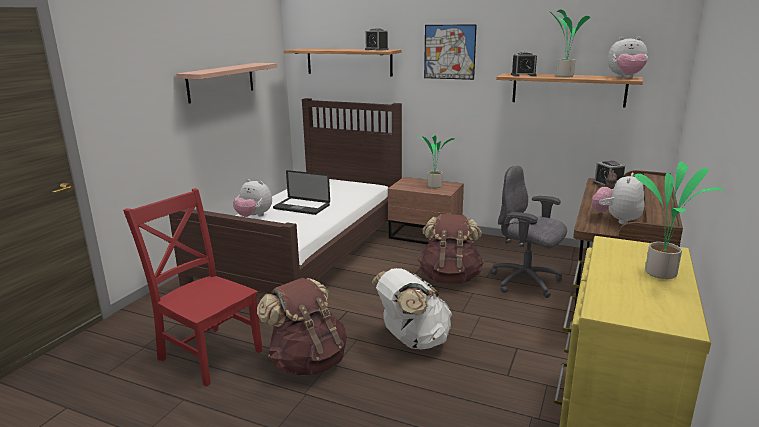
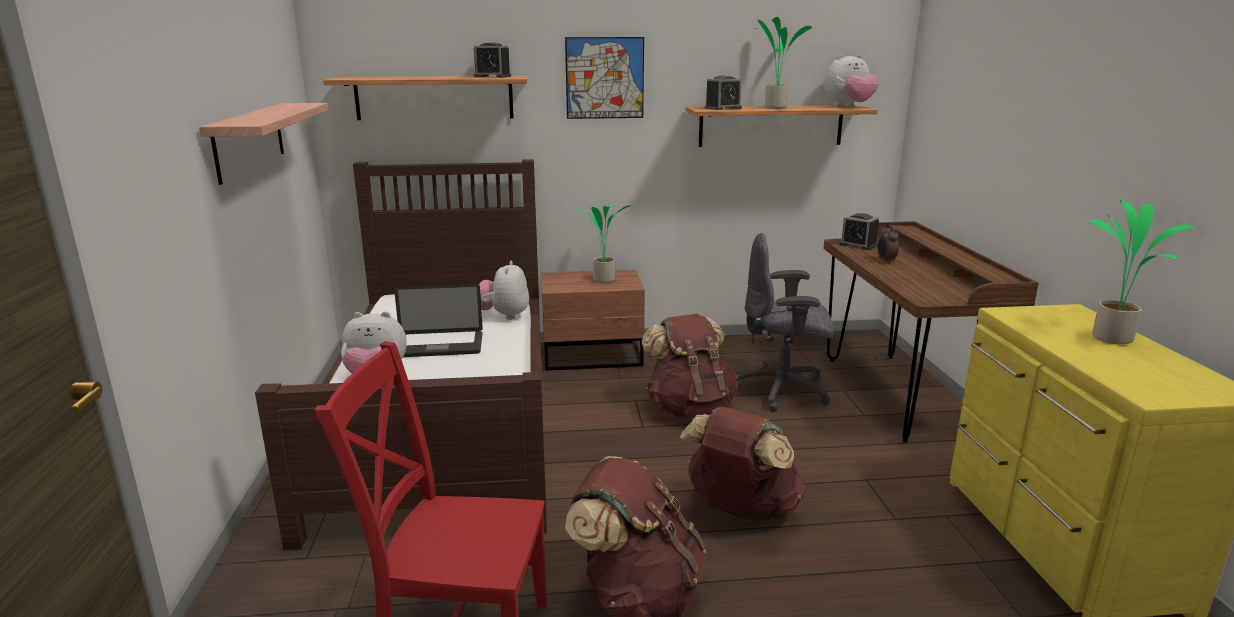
camera: 30 degrees left, 0 degrees up
white backpack [372,268,453,349] -> brown backpack [680,407,805,522]
plush toy [592,173,644,225] -> plush toy moved to [479,261,529,320]

